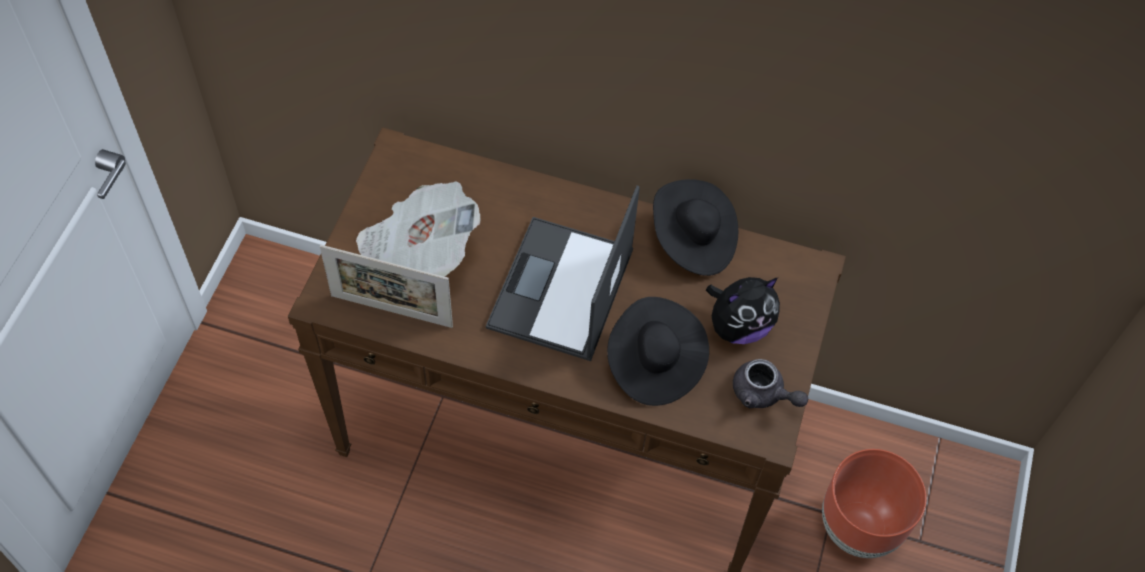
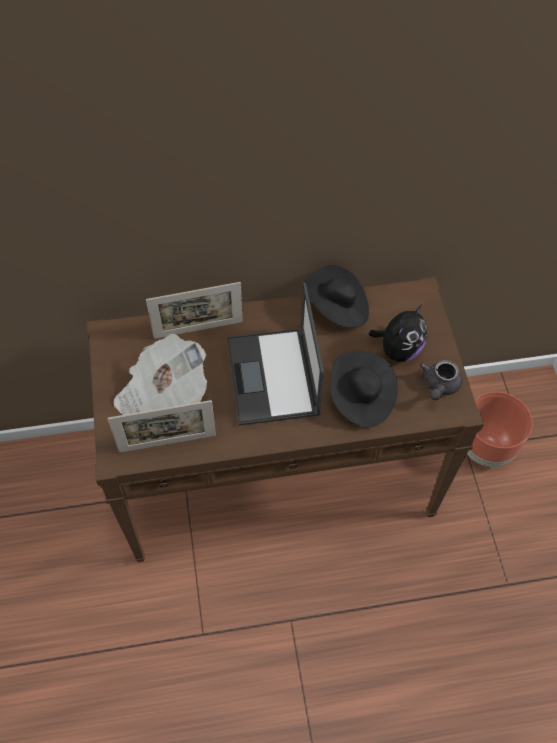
camera: 25 degrees left, 0 degrees up
grey teapot [733,359,808,408] -> grey teapot turned 105 degrees clockwise [420,360,463,400]
none -> picture frame [146,282,243,339]

